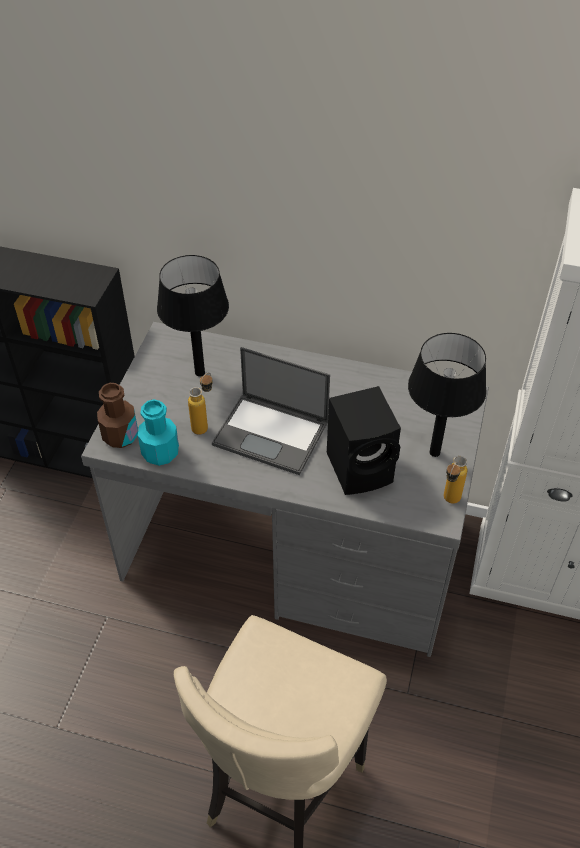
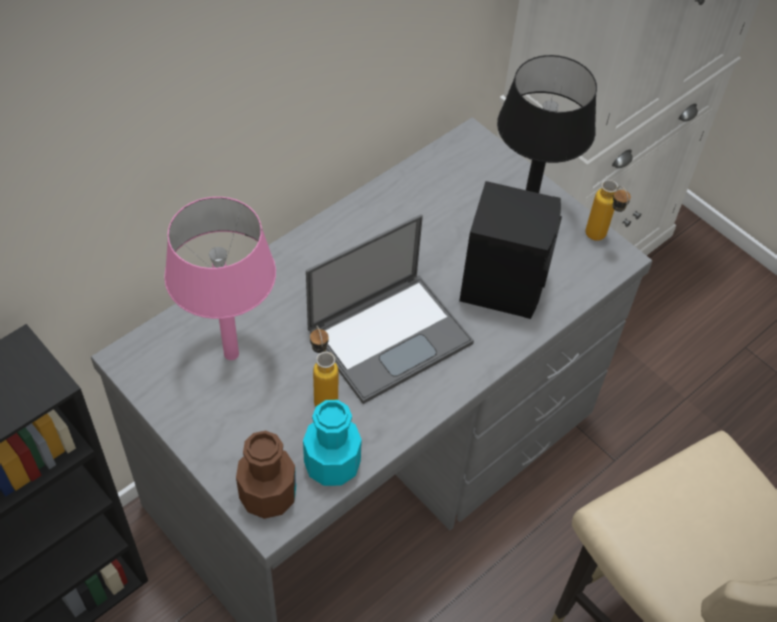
camera: 60 degrees left, 5 degrees up
black table lamp [157,255,229,377] -> pink table lamp [164,197,276,360]

